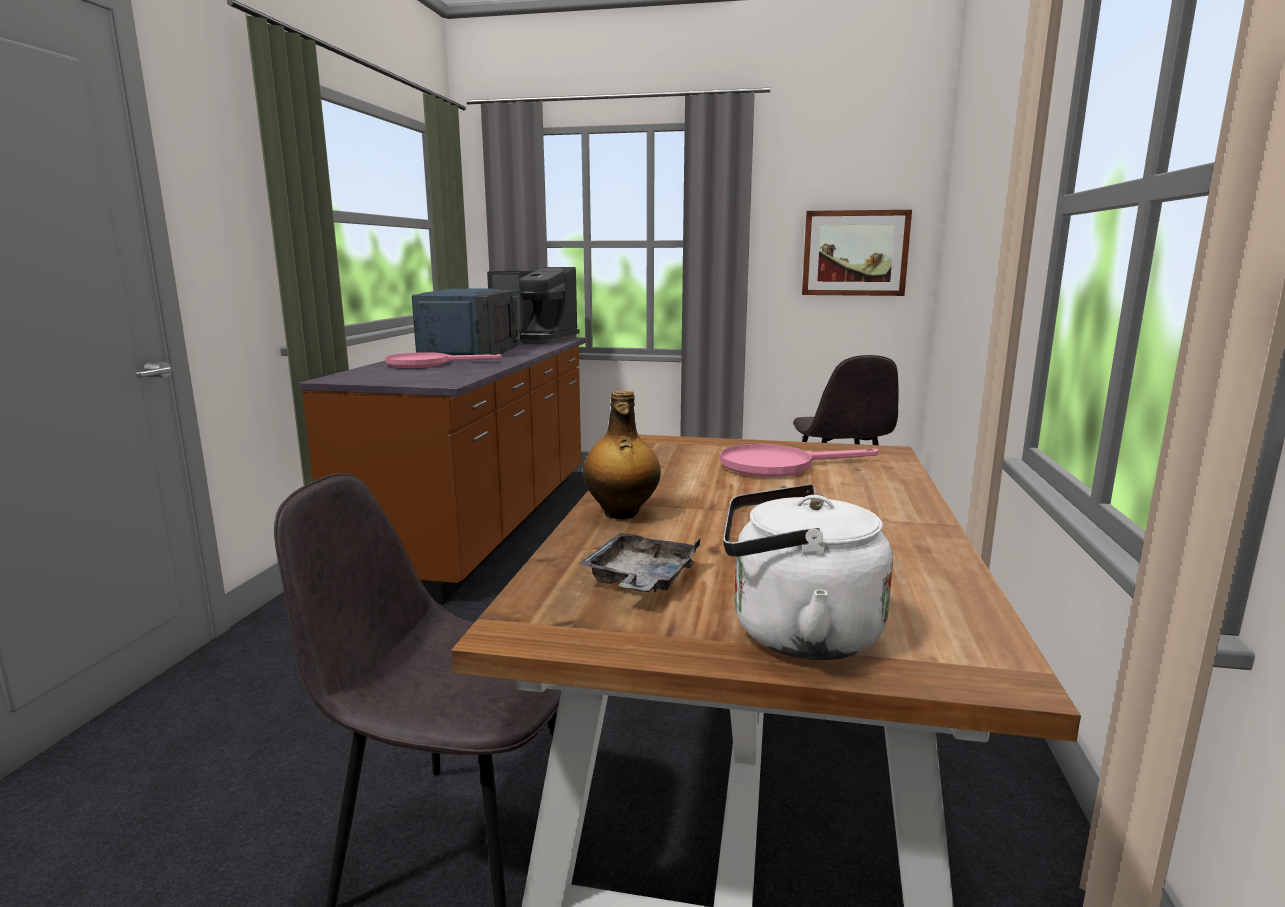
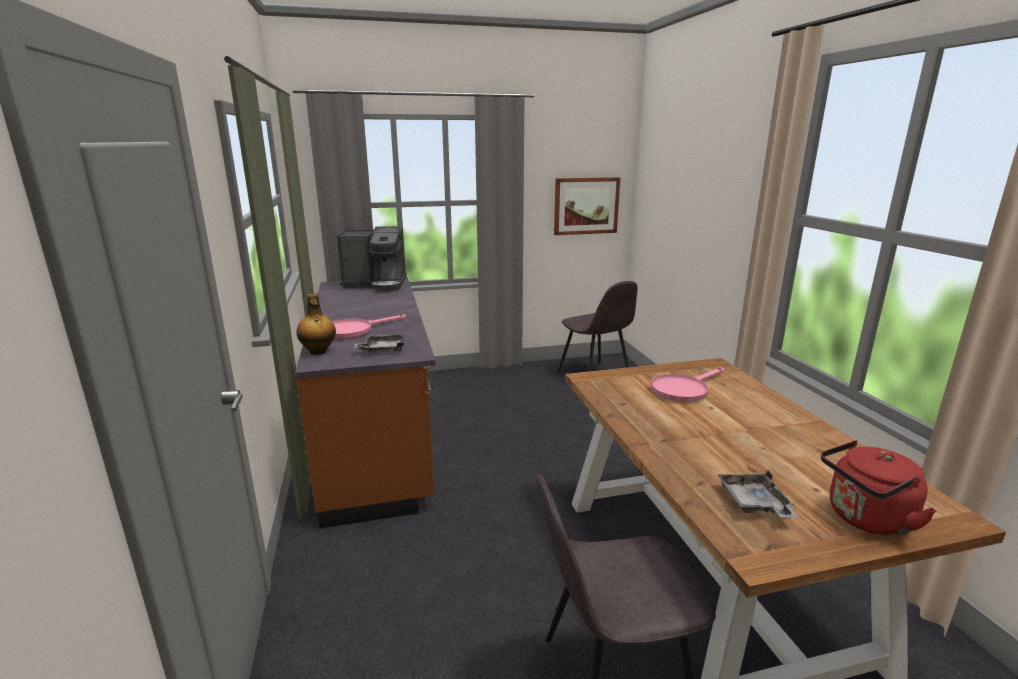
camera: 25 degrees left, 5 degrees up
blue microwave [412,289,520,355] -> none
bottle [583,391,661,519] -> bottle moved to [296,293,336,355]
white kettle [723,484,893,660] -> red kettle [821,440,936,536]
none -> grey tray [354,334,404,352]

